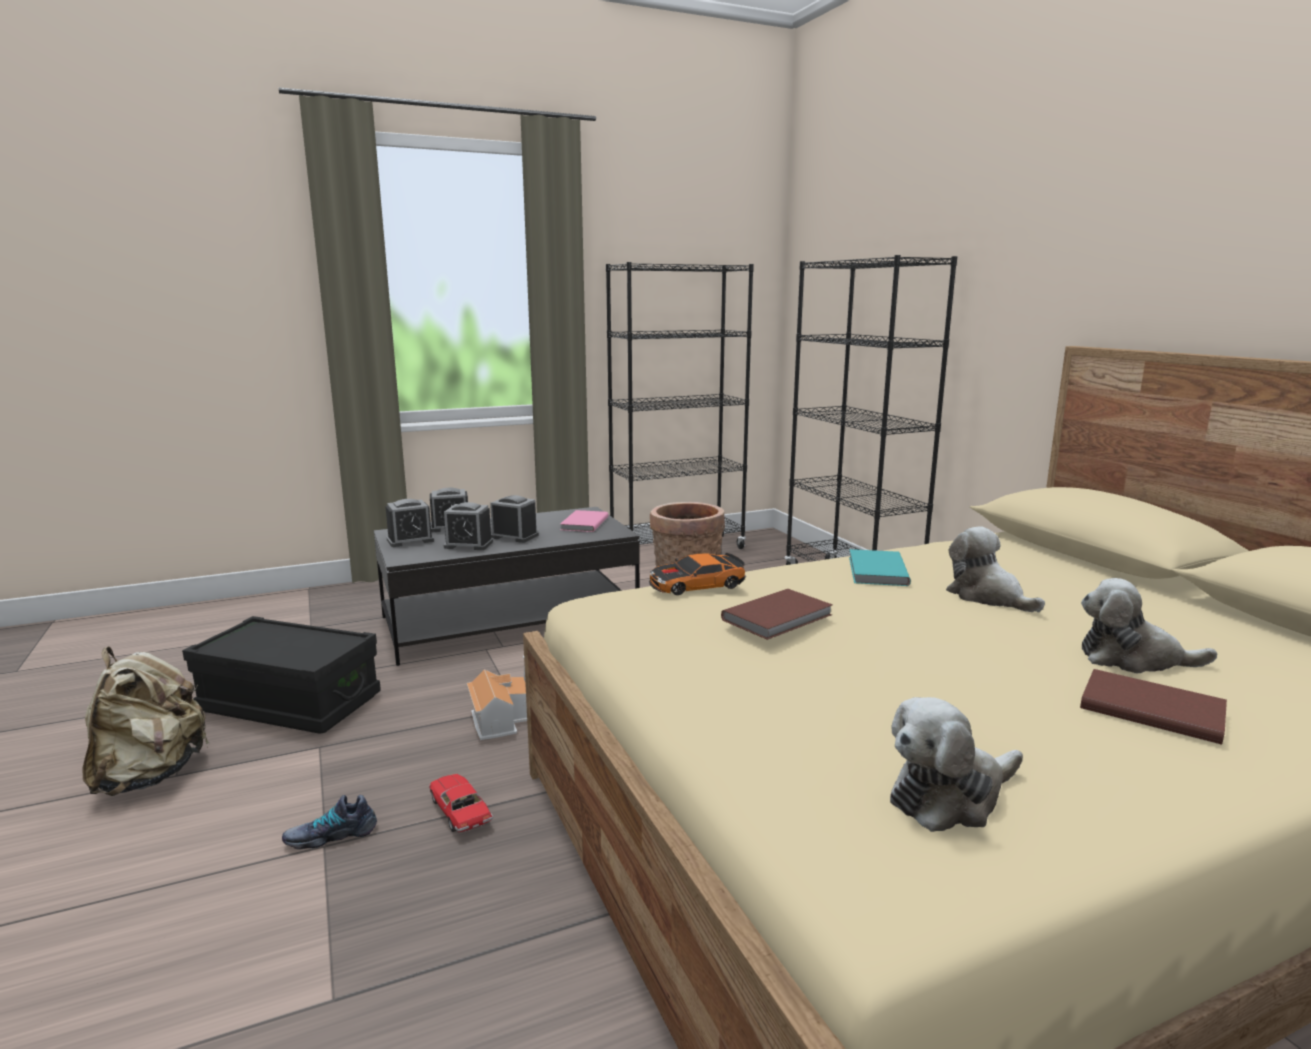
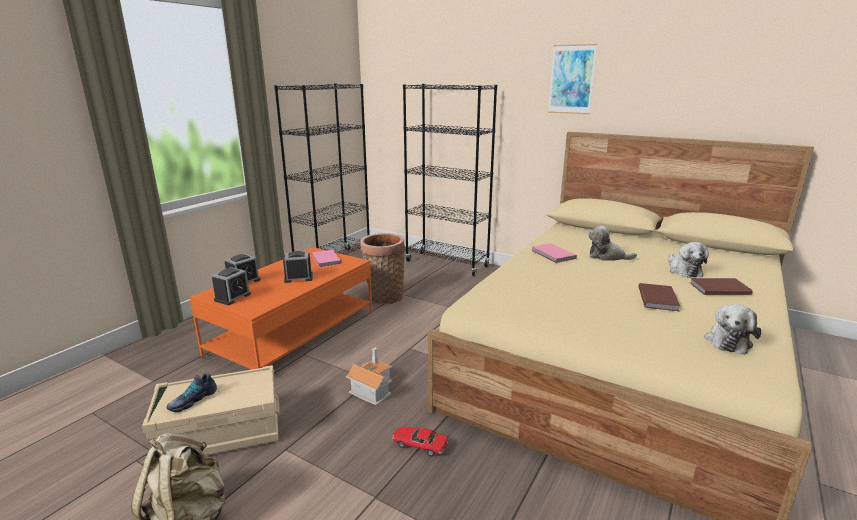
camera: 35 degrees left, 5 degrees up
black storage box [182,616,381,734] -> beige storage box [142,365,280,455]
shoe [282,795,377,850] -> shoe moved to [167,373,217,412]
black coffee table [374,507,640,666] -> orange coffee table [189,247,372,370]
alarm clock [443,502,493,550] -> none
toy car [649,553,746,595] -> none
brown book [721,589,833,640] -> brown book moved to [639,283,680,311]
turquoise book [849,549,911,586] -> pink book [532,243,577,263]
plush toy [1081,578,1217,673] -> plush toy turned 75 degrees counterclockwise [668,242,709,278]
none -> picture [548,44,597,114]

